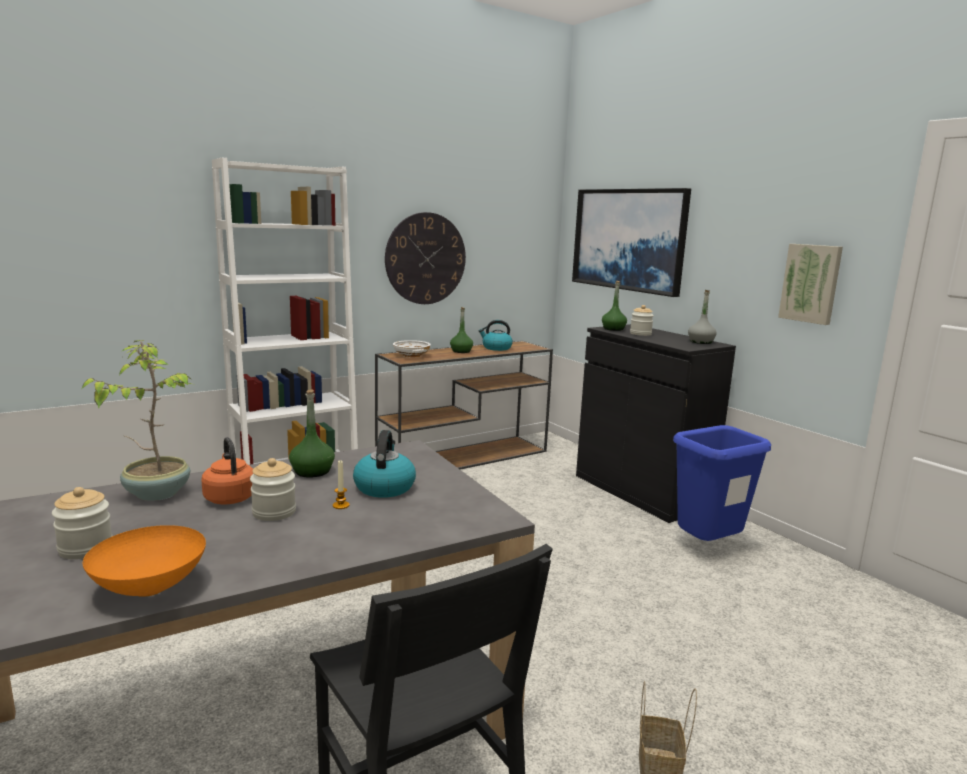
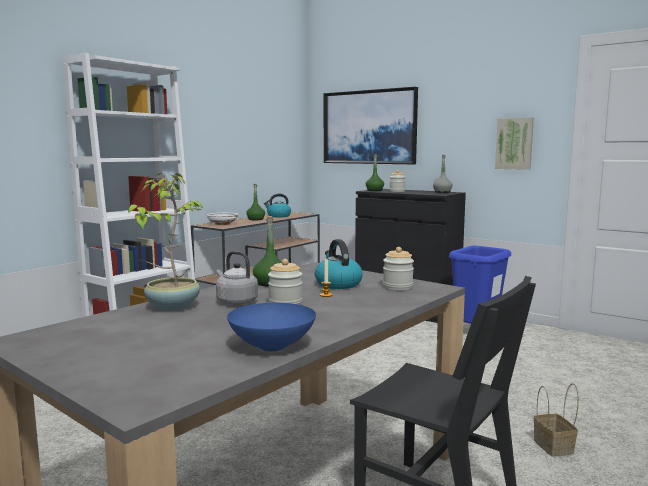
camera: 20 degrees left, 5 degrees down
jar [52,487,113,559] -> jar moved to [383,247,414,290]
orange bowl [83,525,206,597] -> blue bowl [227,303,316,351]
orange kettle [202,437,253,504] -> grey kettle [216,251,258,305]
wall clock [385,212,466,304] -> none

